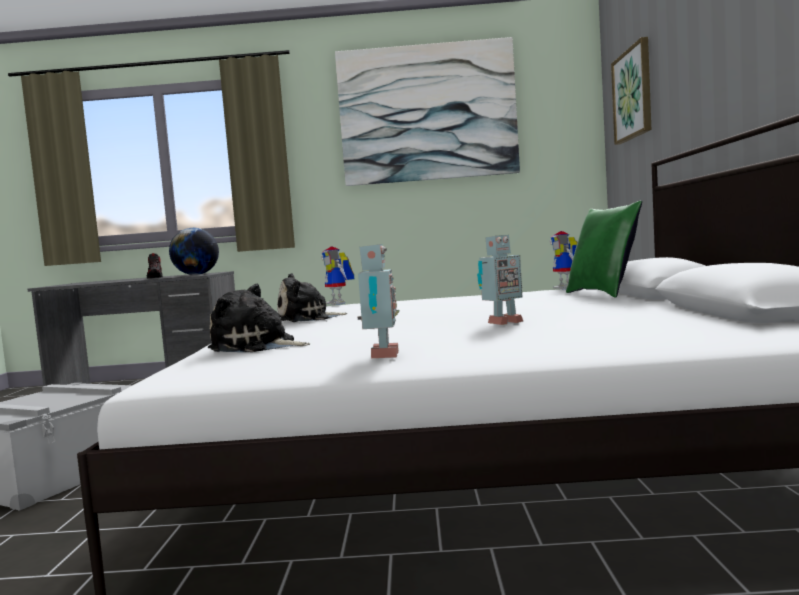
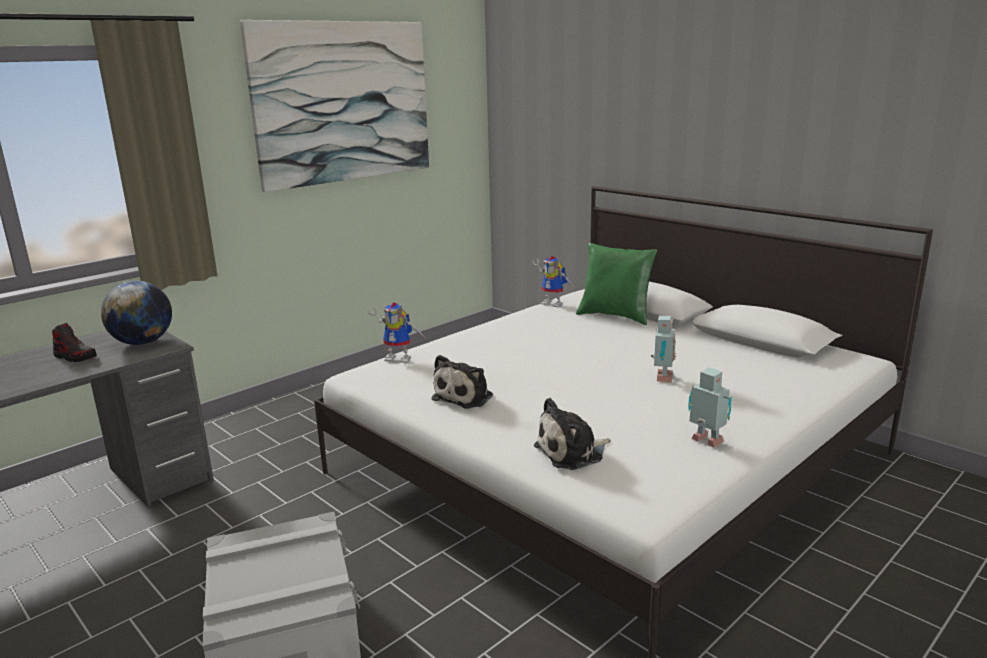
camera: 45 degrees left, 15 degrees up
picture [611,37,651,145] -> none

